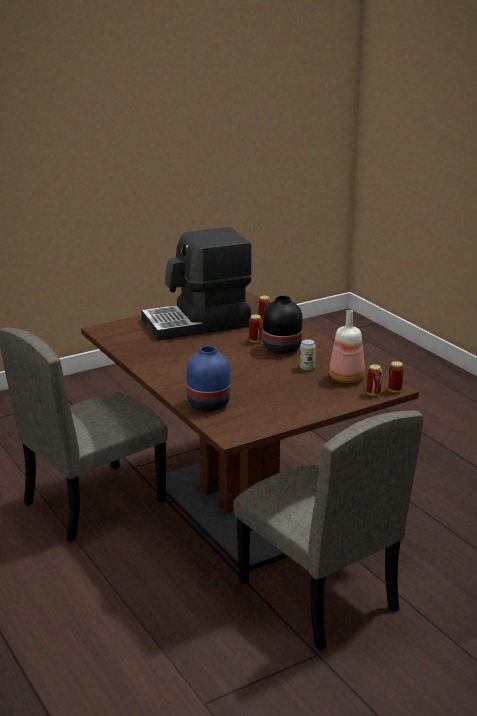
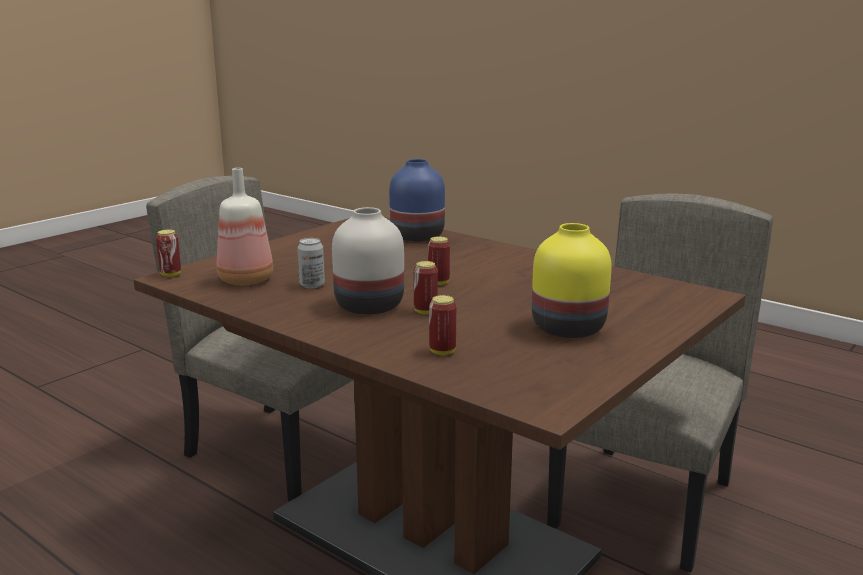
camera: 160 degrees right, 5 degrees down
coffee machine [141,227,252,340] -> yellow vase [532,223,611,338]
black vase [263,296,302,354] -> white vase [332,207,404,315]
can [367,364,382,396] -> can moved to [428,236,450,285]

